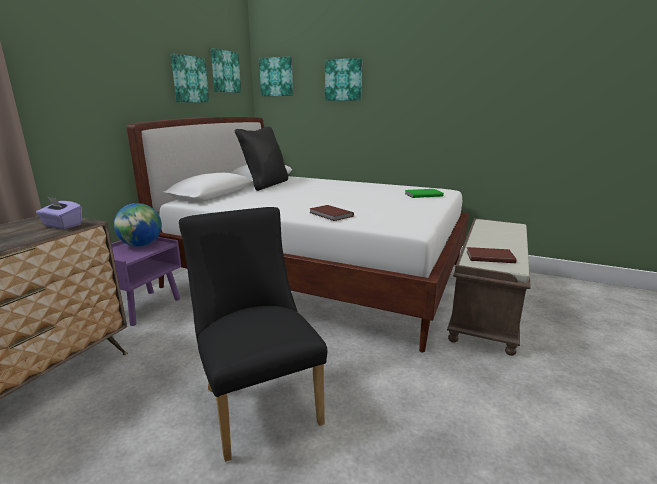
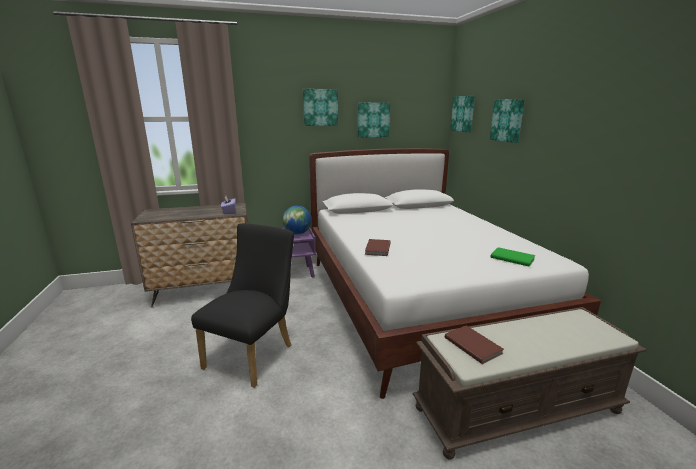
camera: 50 degrees right, 0 degrees up
picture [211,48,241,93] -> picture moved to [303,89,338,126]
black pillow [235,126,288,191] -> none

